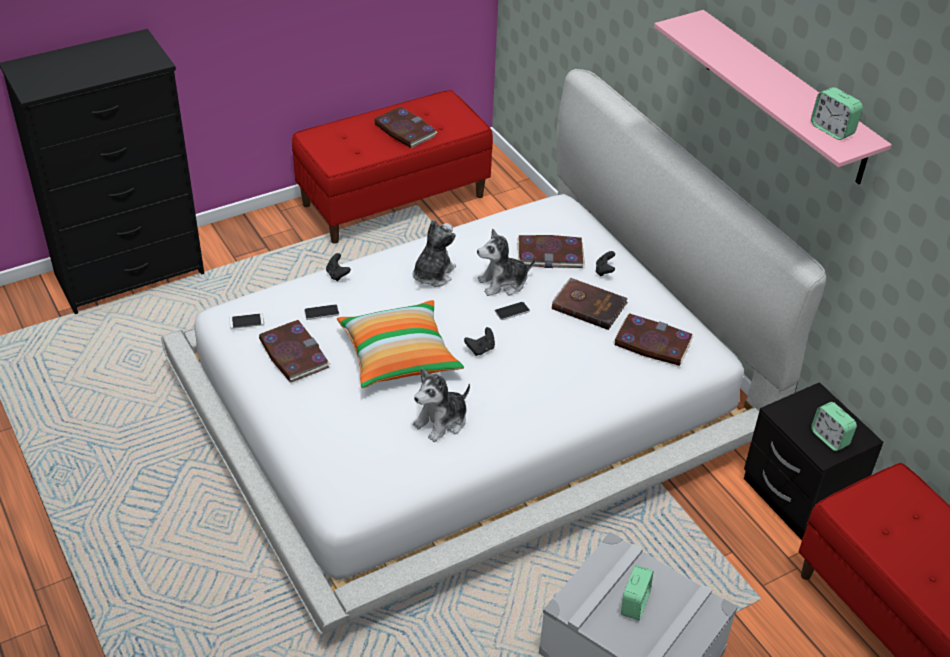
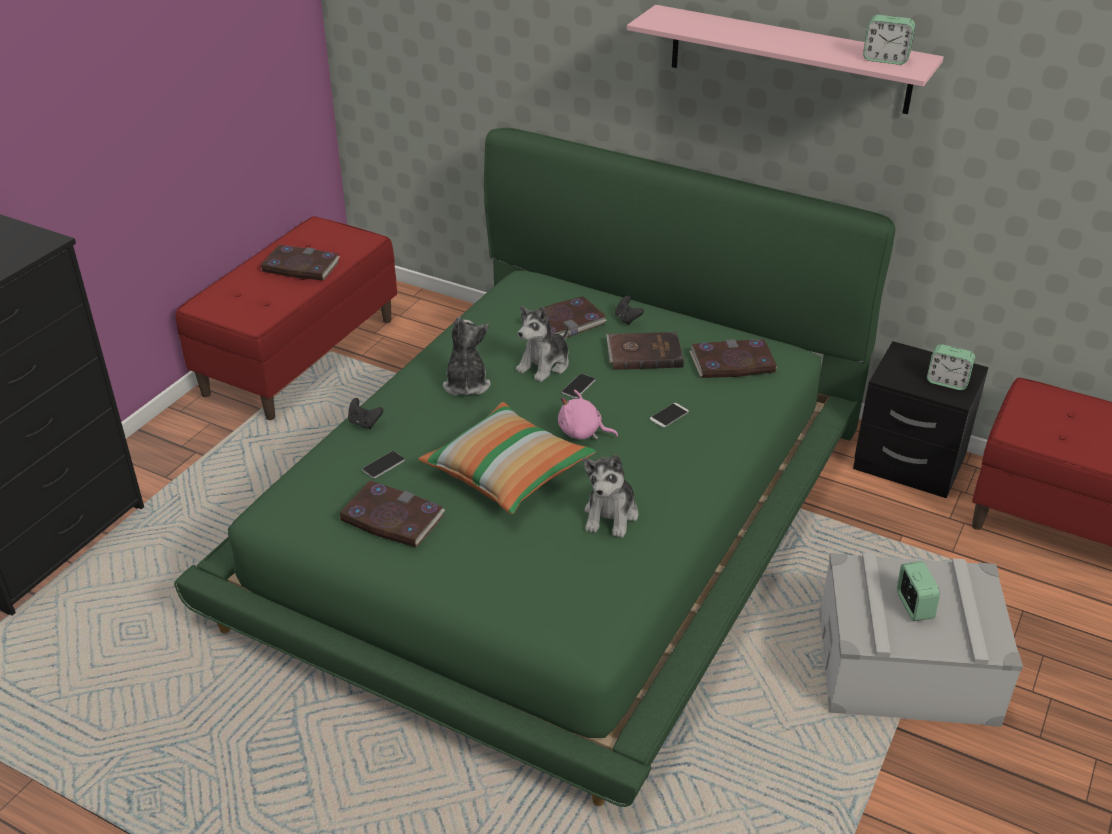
camera: 30 degrees left, 5 degrees down
white bed [161,69,826,635] -> green bed [174,128,896,807]
phone [229,313,264,329] -> phone moved to [650,403,689,428]
black game controller [464,327,495,356] -> pink plush toy [558,390,618,440]

